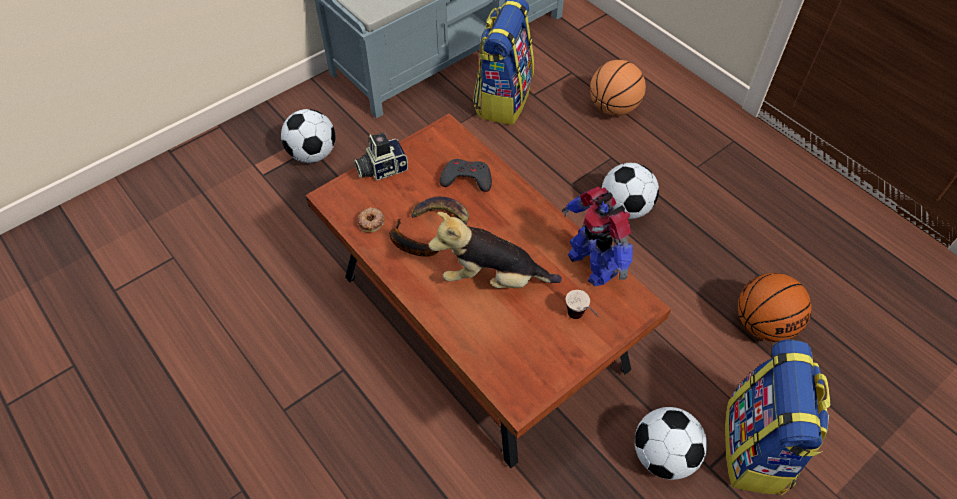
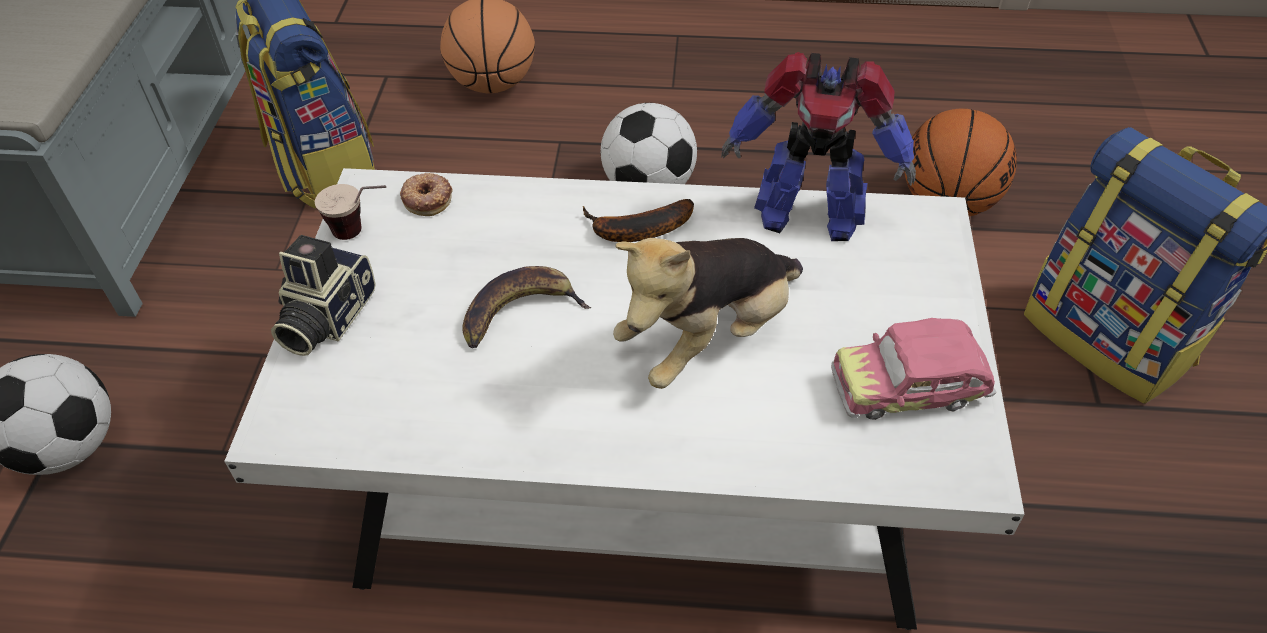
camera: 45 degrees left, 5 degrees down
brown coffee table [305,113,671,468] -> white coffee table [224,168,1025,630]
donut [358,207,385,233] -> donut moved to [400,173,453,216]
banana [390,219,439,257] -> banana moved to [583,199,694,242]
grey game controller [440,159,492,192] -> none
cup [566,290,599,319] -> cup moved to [315,184,386,240]
football [635,407,707,480] -> none
none -> toy car [831,318,997,420]

